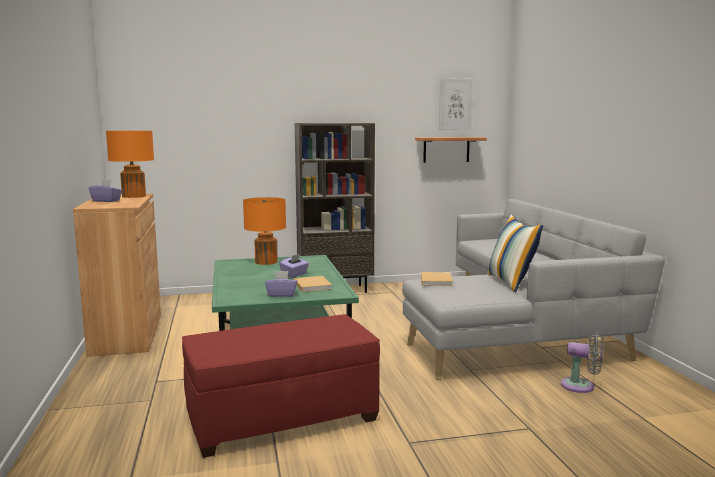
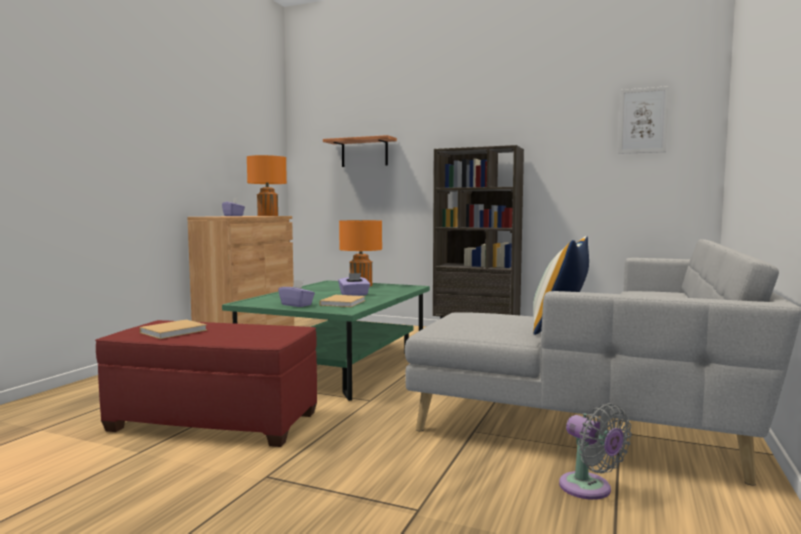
camera: 35 degrees right, 5 degrees down
shelf [415,137,487,163] -> shelf moved to [323,135,397,167]
beige book [421,272,453,286] -> beige book moved to [140,320,207,339]

